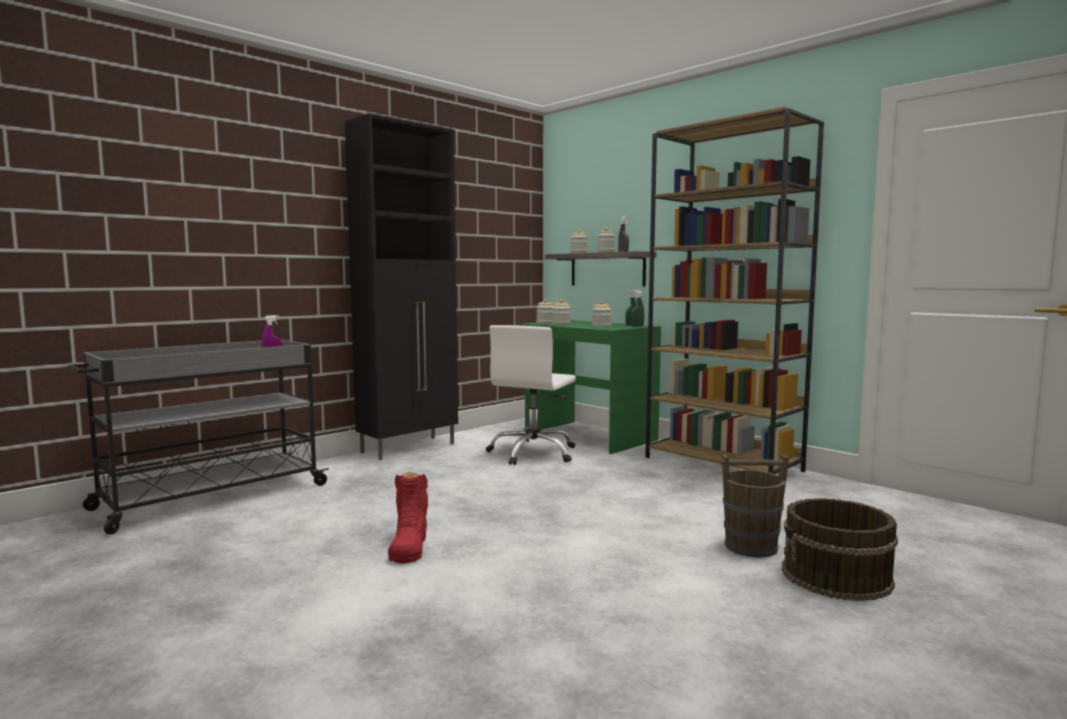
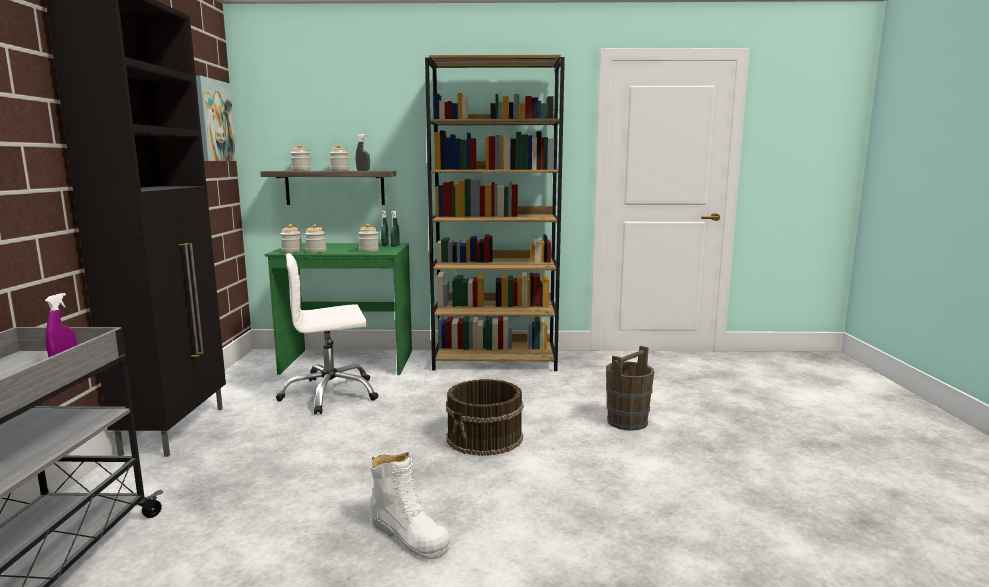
camera: 45 degrees left, 5 degrees up
red boot [388,472,428,563] -> white boot [370,452,451,559]
white office chair [486,325,576,465] -> white office chair turned 90 degrees clockwise [276,253,379,414]
brown bucket [782,498,898,601] -> brown bucket moved to [446,379,524,456]
none -> picture [196,75,237,161]

